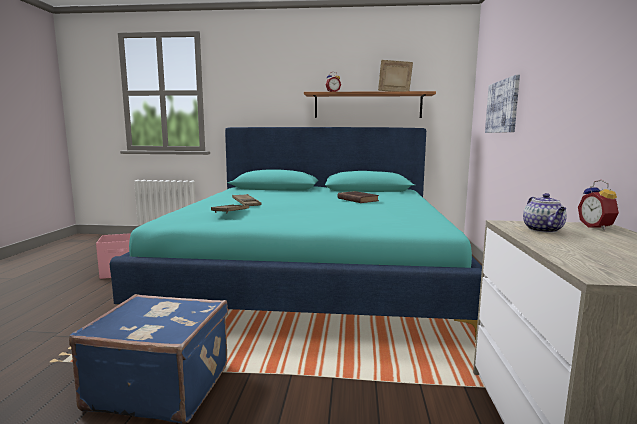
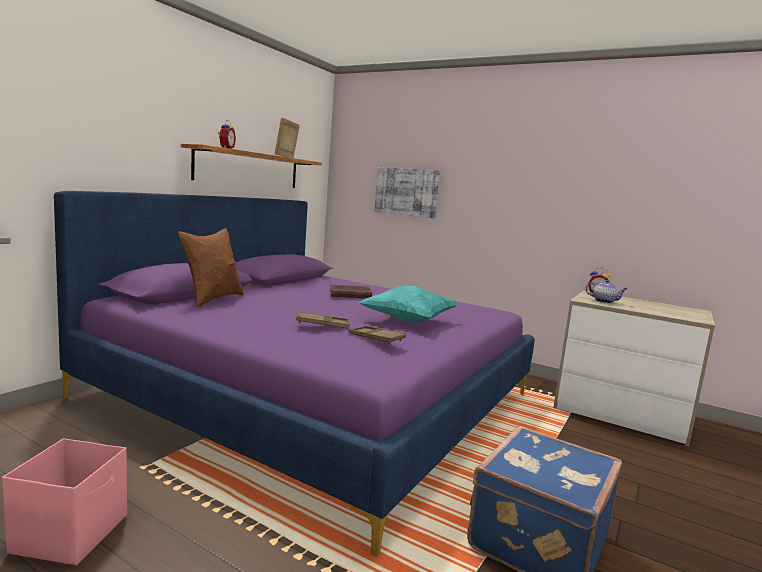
camera: 65 degrees left, 0 degrees up
turquoise bed [110,127,482,343] -> purple bed [54,191,534,557]
none -> brown pillow [178,228,244,307]
none -> turquoise pillow [358,285,458,322]

